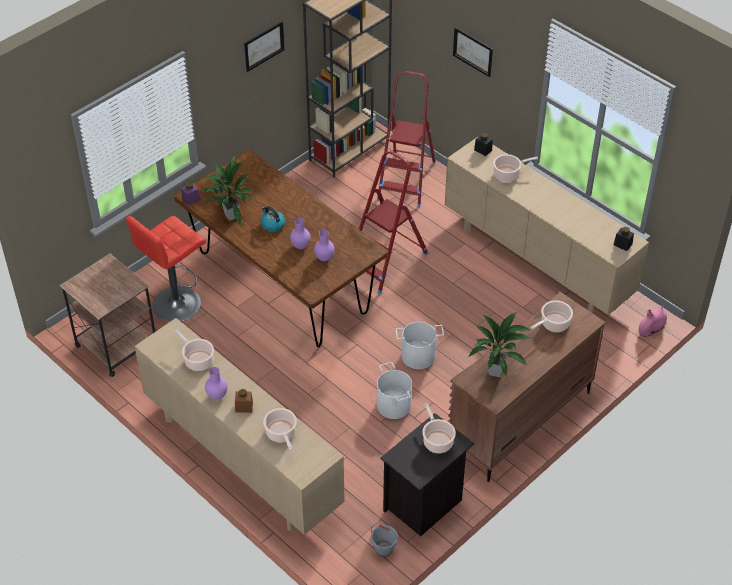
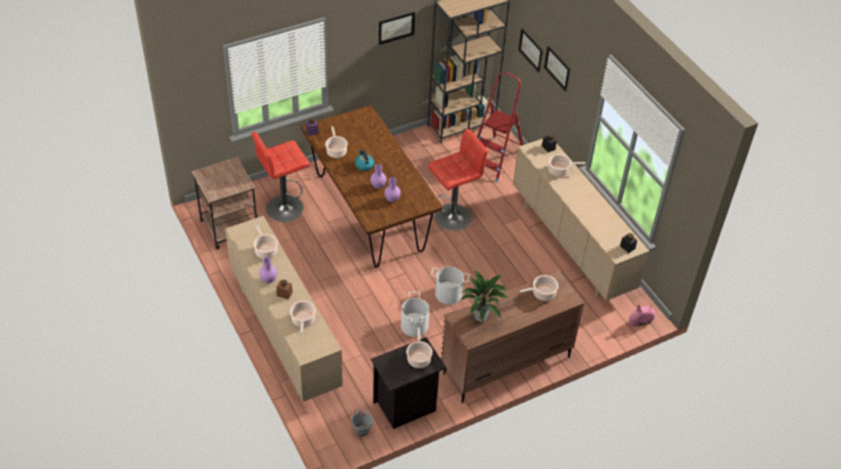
camera: 15 degrees right, 0 degrees up
potted plant [198,157,256,226] -> cooking pot [325,126,348,158]
red step ladder [359,151,429,294] -> red stool [428,129,488,231]
none -> picture [519,29,543,72]

